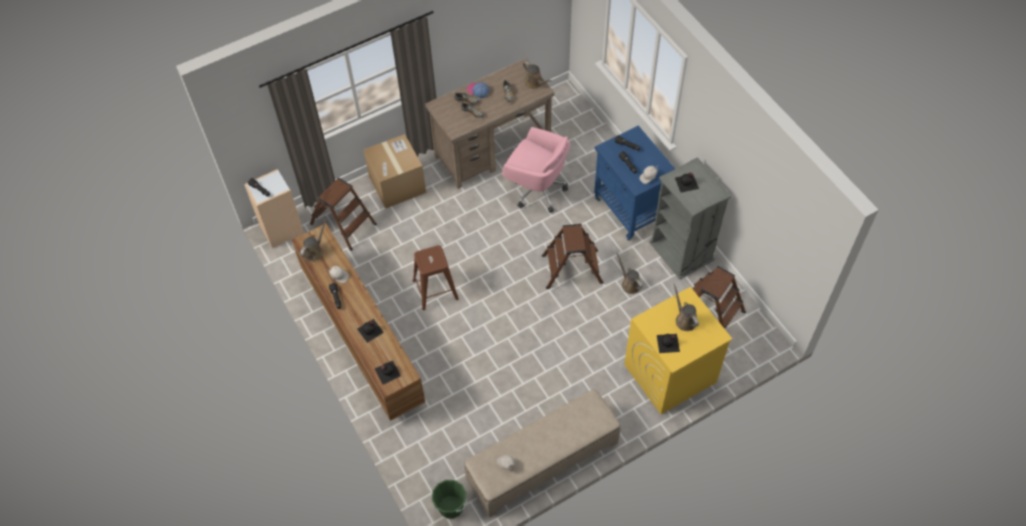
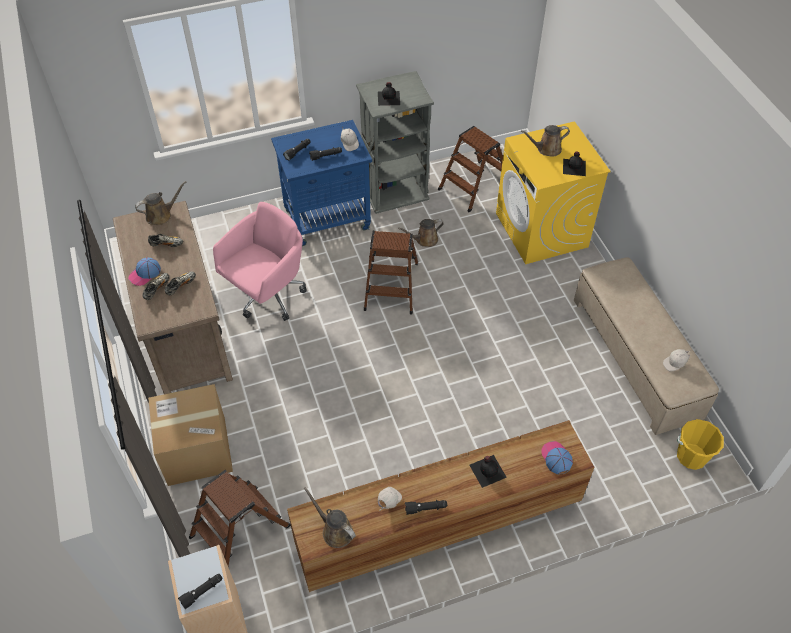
camera: 80 degrees left, 5 degrees down
black bottle [375,360,401,384] -> cap [541,441,573,474]
brown stool [413,245,459,310] -> none
green bucket [432,480,467,519] -> yellow bucket [677,419,724,470]

